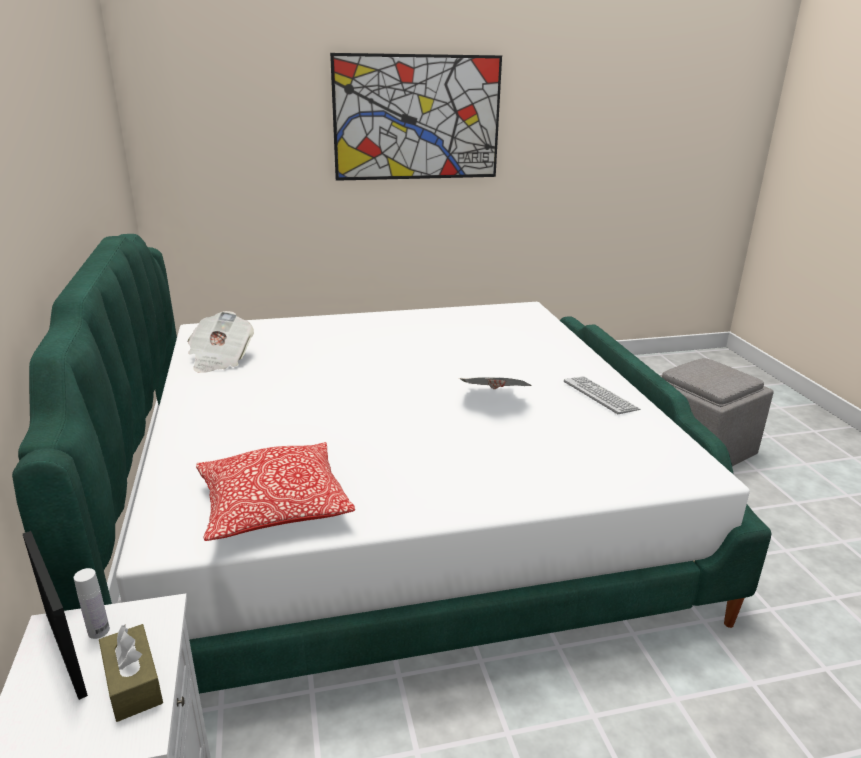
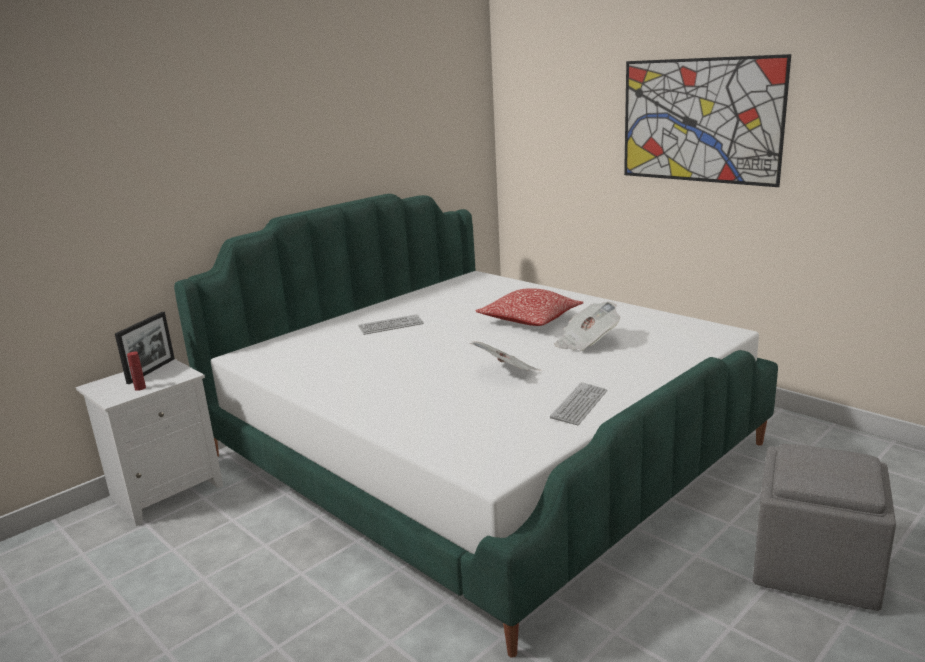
camera: 60 degrees right, 5 degrees down
white bottle [74,568,110,639] -> none
brown tissue box [99,624,163,722] -> red bottle [127,352,146,391]
newspaper [188,311,254,373] -> newspaper moved to [554,302,620,351]
pillow [196,442,355,541] -> pillow moved to [476,288,584,326]
none -> keyboard [358,314,424,335]

